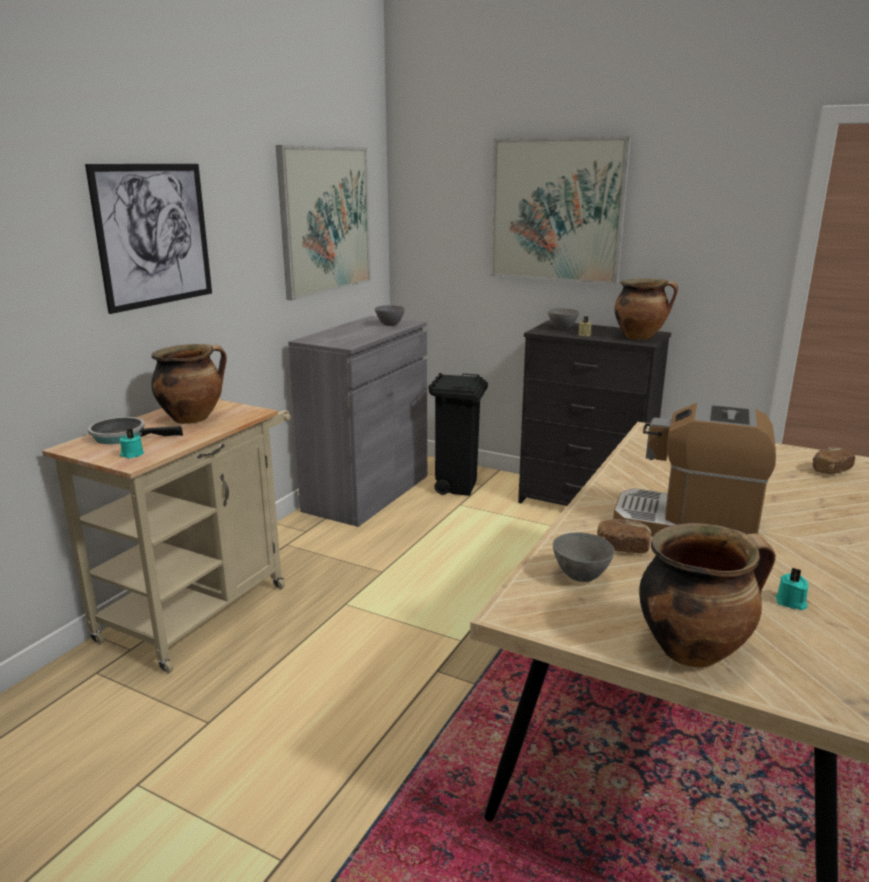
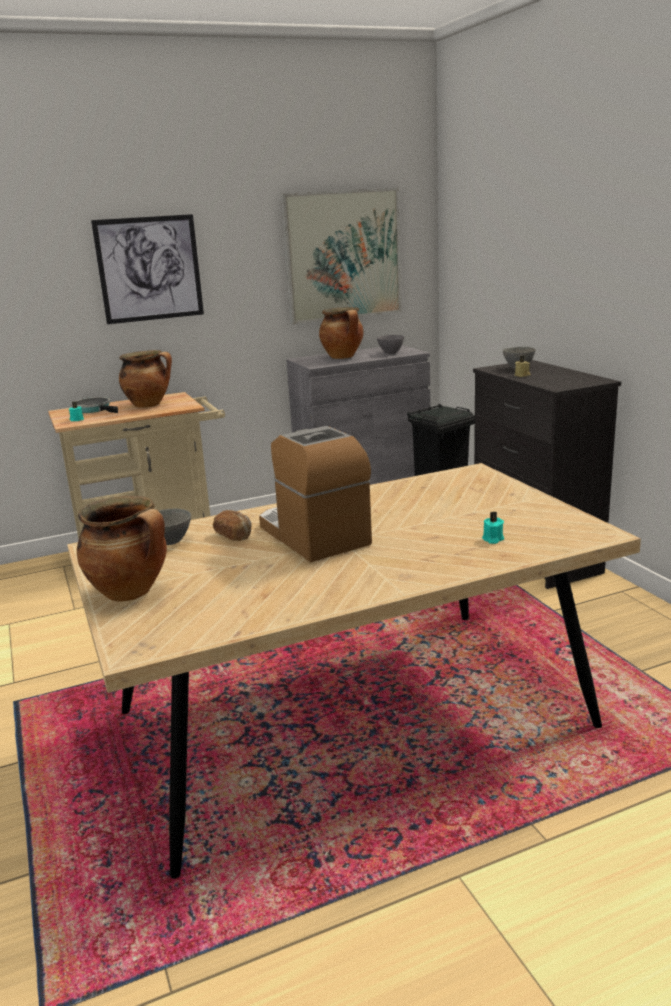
camera: 40 degrees right, 0 degrees up
picture [490,136,631,285] -> none
cooking pot [615,279,678,340] -> cooking pot moved to [319,307,364,359]
turquoise candle [776,568,809,610] -> turquoise candle moved to [482,512,504,544]
bread [812,447,855,474] -> none

